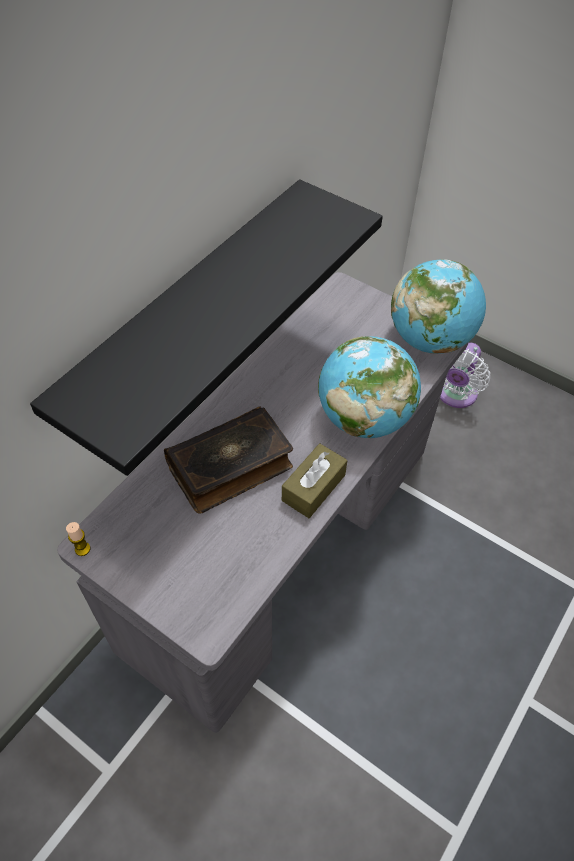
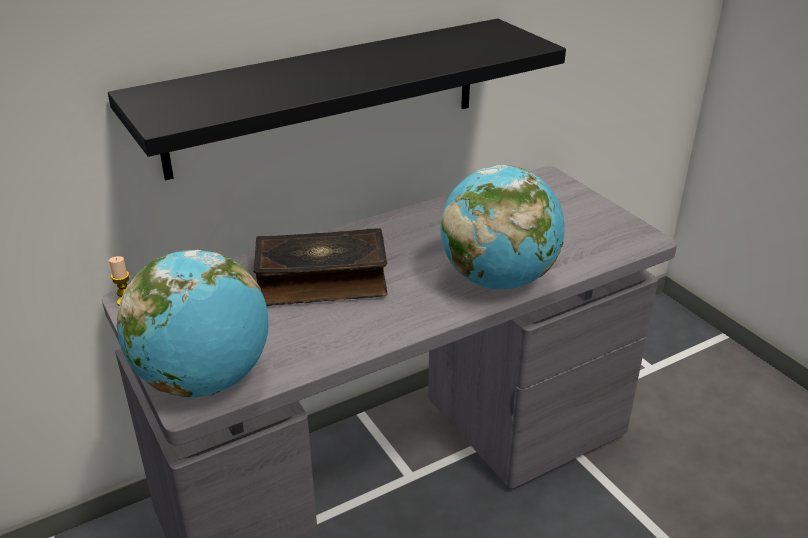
camera: 25 degrees right, 20 degrees down
brown tissue box [282,443,347,518] -> none
globe [391,259,486,354] -> globe moved to [117,250,268,397]
white fan [440,343,490,408] -> none

